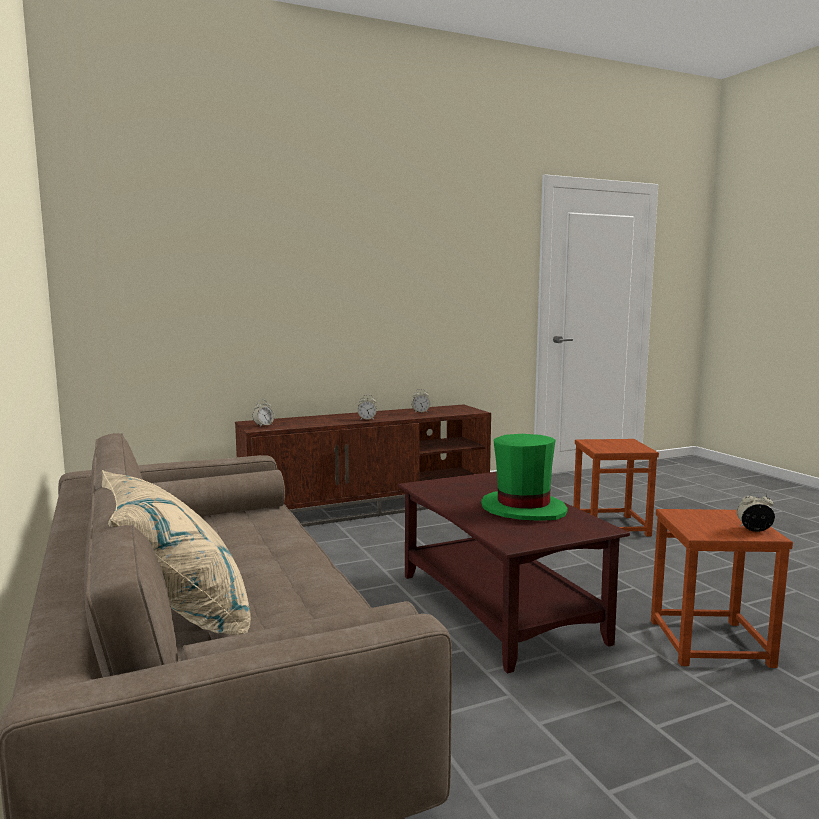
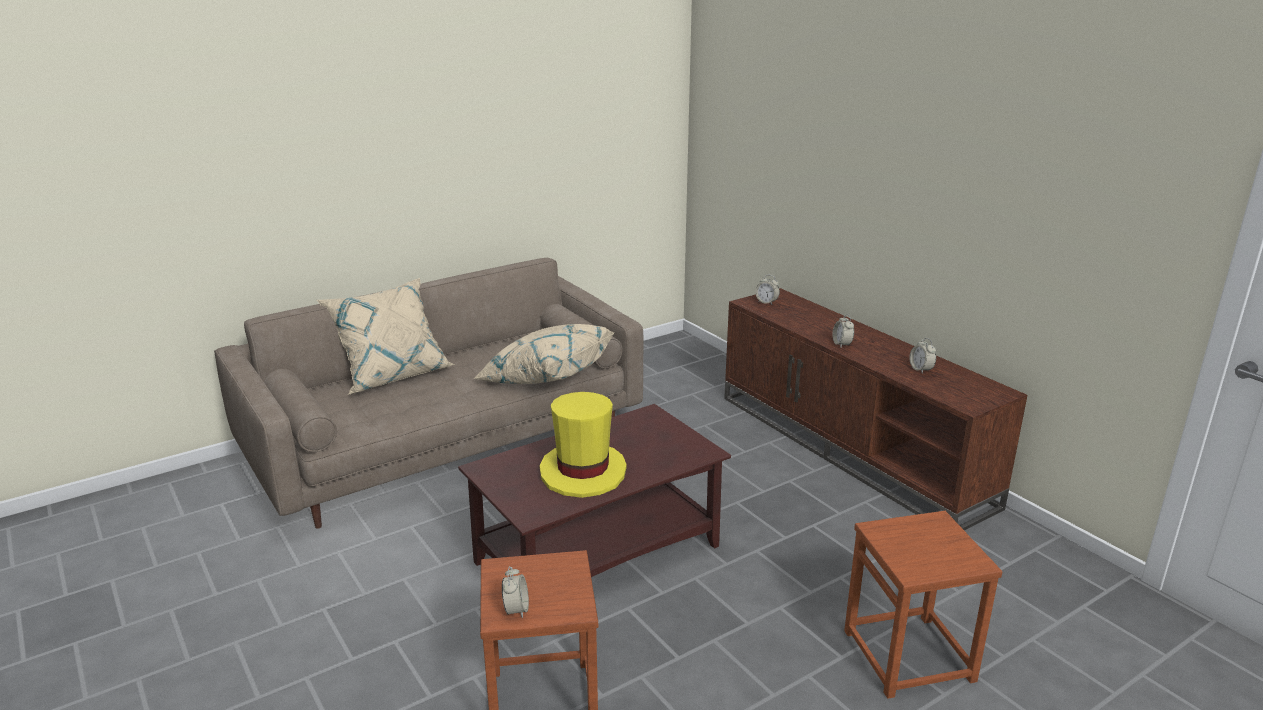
camera: 80 degrees right, 15 degrees up
green hat [481,434,568,521] -> yellow hat [540,392,627,498]
none -> beige pillow [473,324,614,384]

